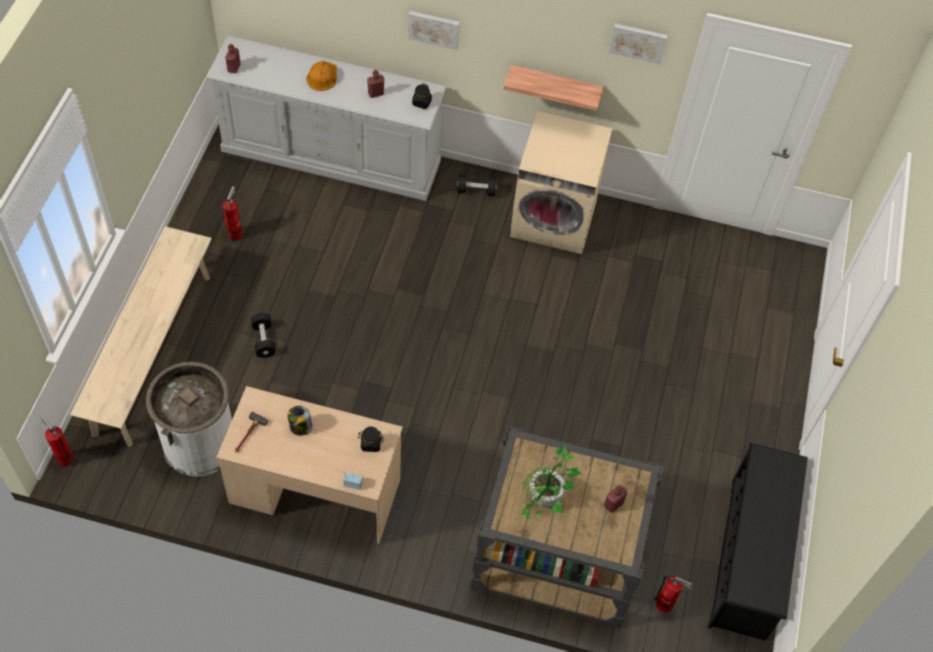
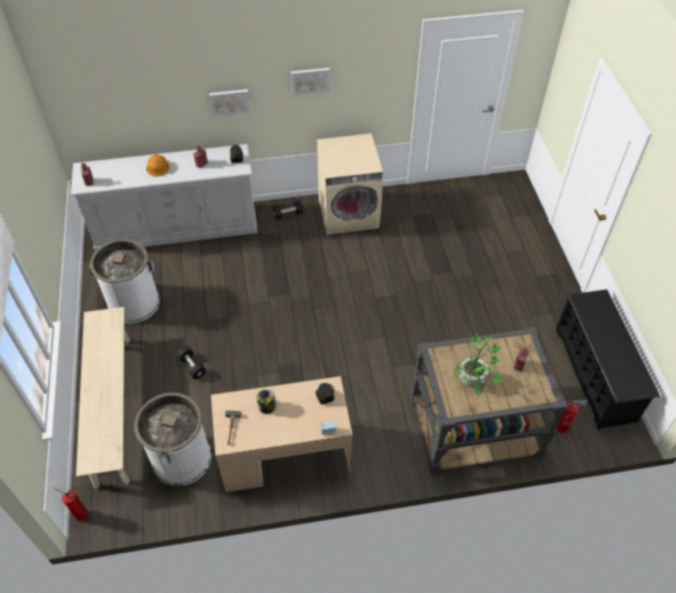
camera: 20 degrees left, 5 degrees down
fire extinguisher [223,186,242,241] -> white trash can [89,239,160,324]
shelf [504,65,604,111] -> none
picture [609,23,668,64] -> picture moved to [291,68,330,95]

